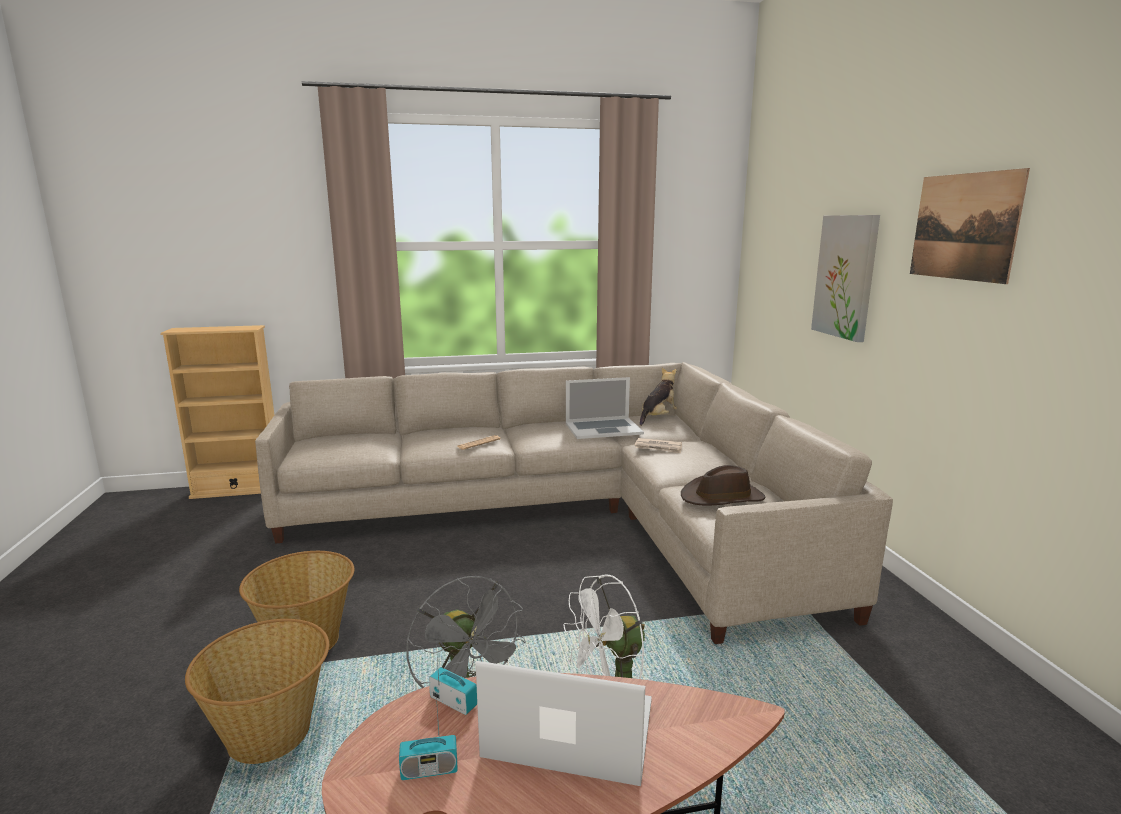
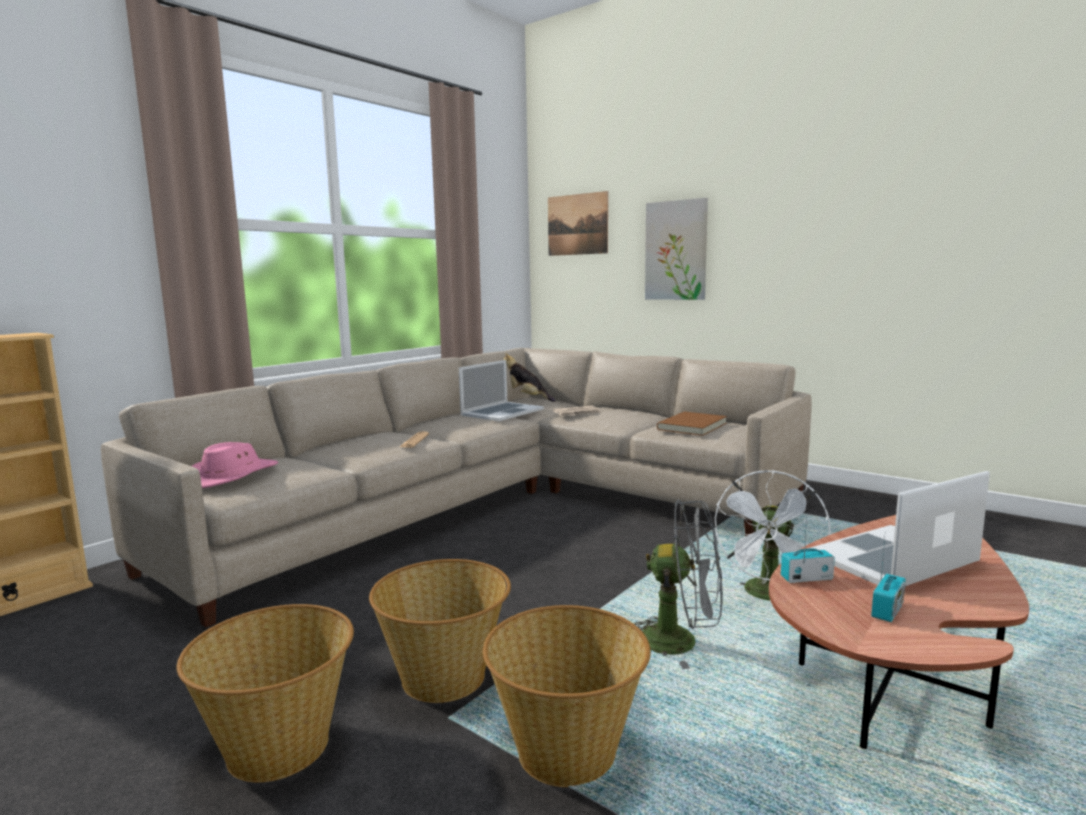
camera: 40 degrees left, 5 degrees down
plush toy [640,368,677,426] -> plush toy turned 60 degrees counterclockwise [504,353,555,402]
brown hat [681,465,766,506] -> brown book [657,411,727,436]
picture [910,168,1030,284] -> picture moved to [548,191,608,256]
none -> basket [177,604,354,783]
none -> pink hat [192,442,278,488]

